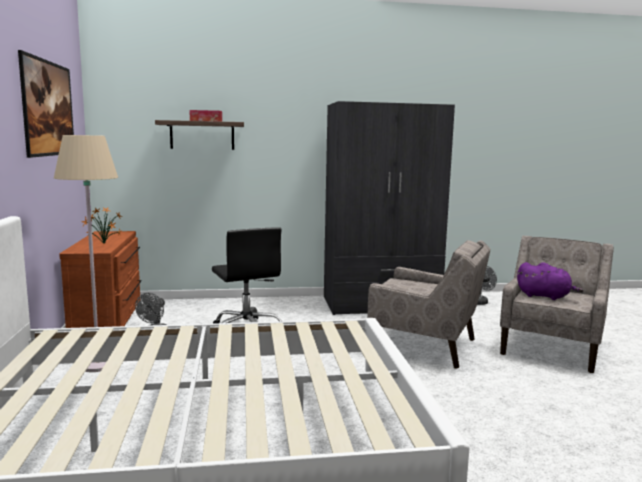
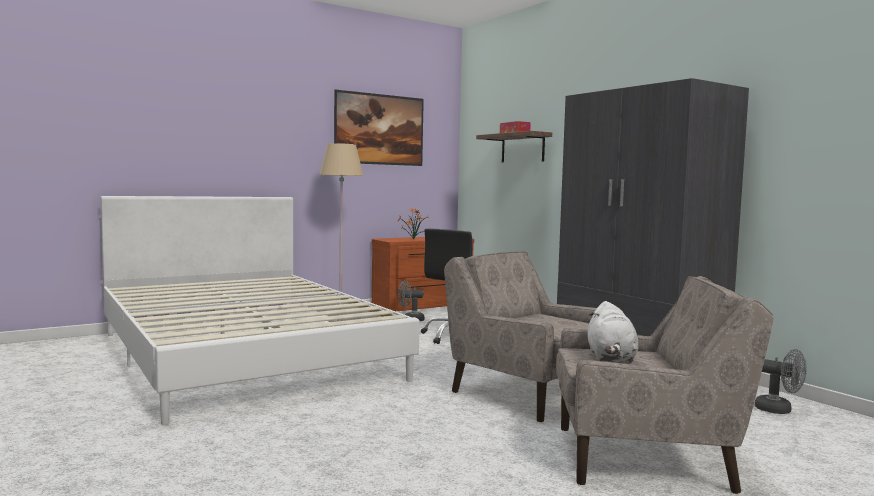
camera: 65 degrees right, 5 degrees down
beige armchair [367,240,490,368] -> beige armchair turned 135 degrees clockwise [444,251,597,422]
purple plush toy [517,262,583,300] -> white plush toy [588,301,638,363]

